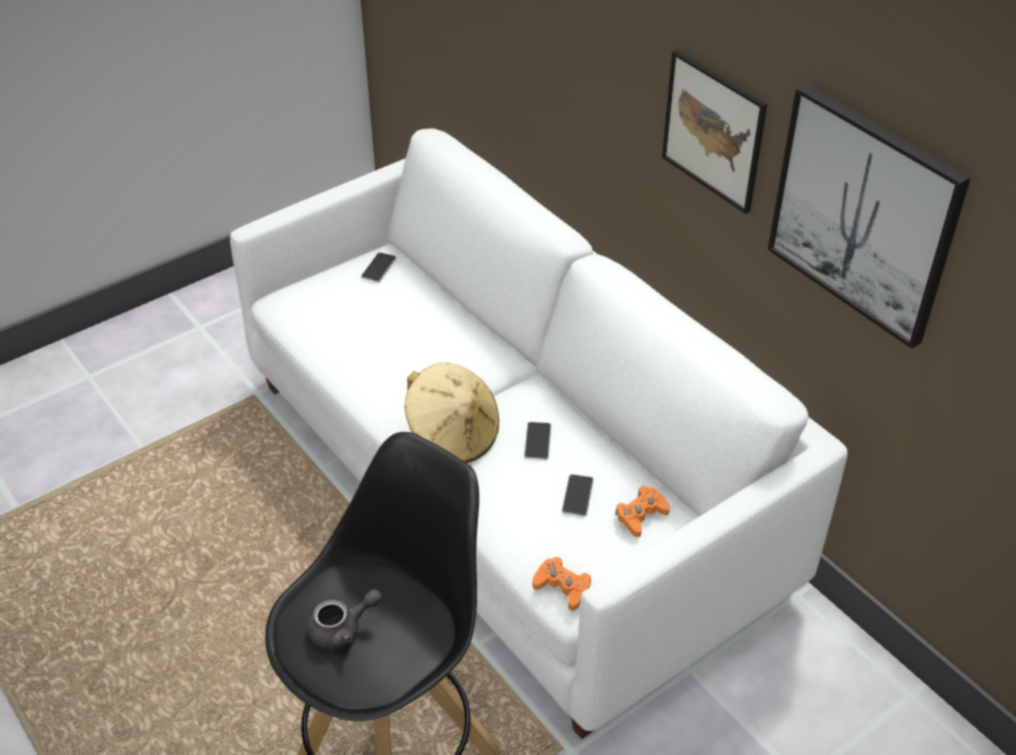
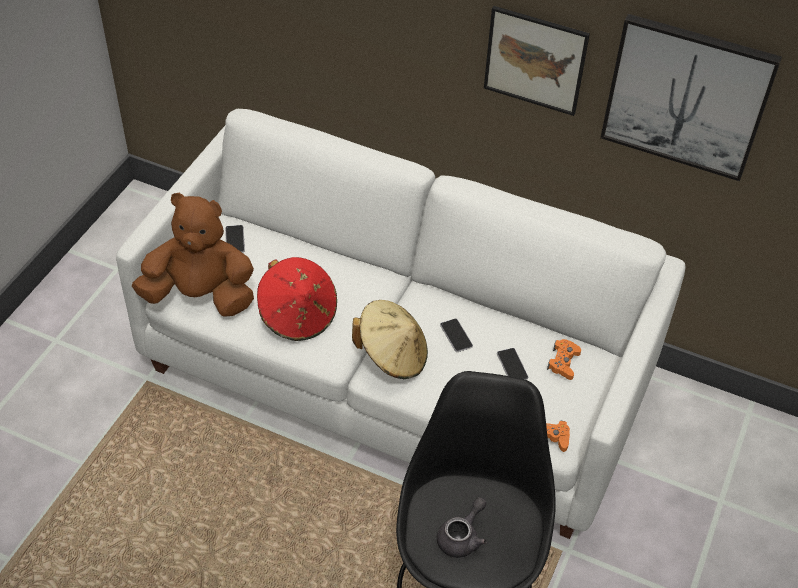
camera: 30 degrees left, 5 degrees up
none -> brown plush toy [132,193,254,317]
none -> red hat [257,257,337,341]

